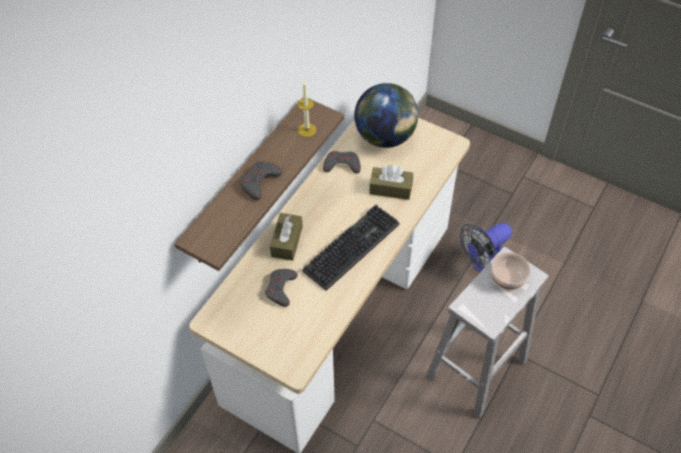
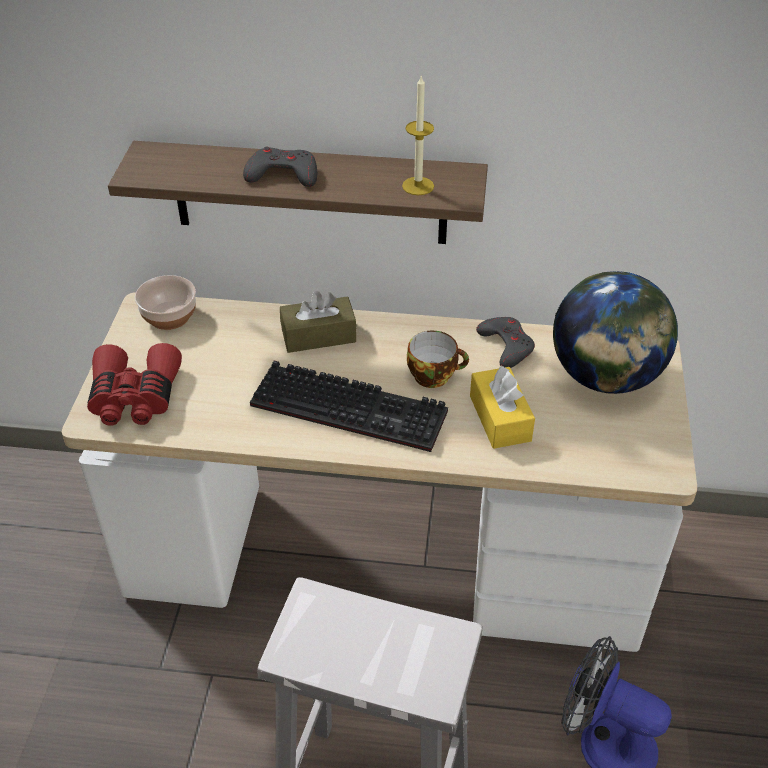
camera: 65 degrees right, 10 degrees down
grey game controller [265,269,298,307] -> none
brown tissue box [369,165,413,200] -> yellow tissue box [470,365,535,449]
bowl [492,252,531,289] -> bowl moved to [135,275,196,330]
none -> red binoculars [87,343,182,426]
none -> cup [407,331,469,388]

